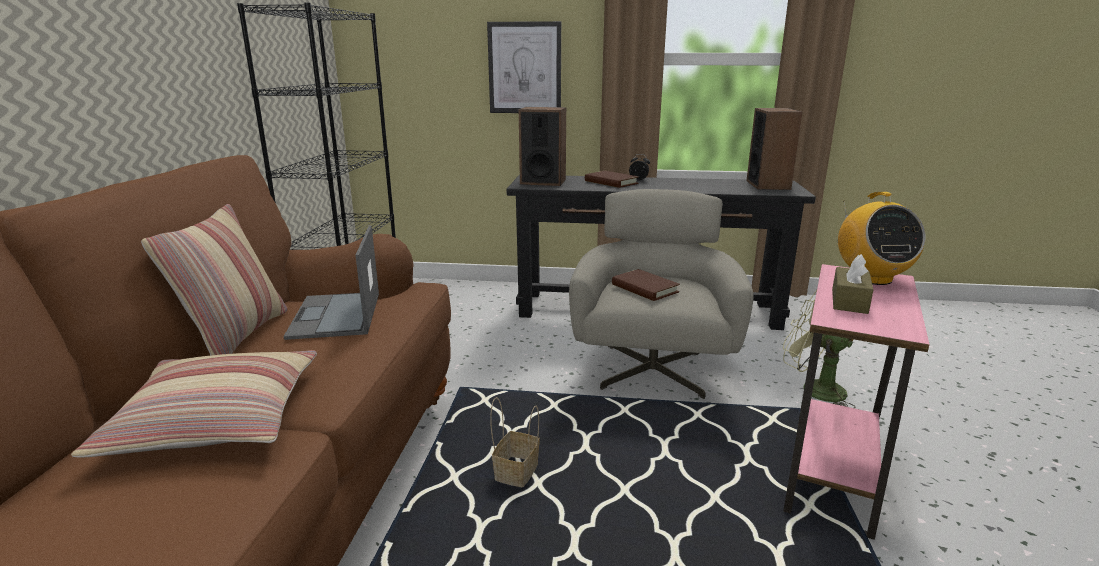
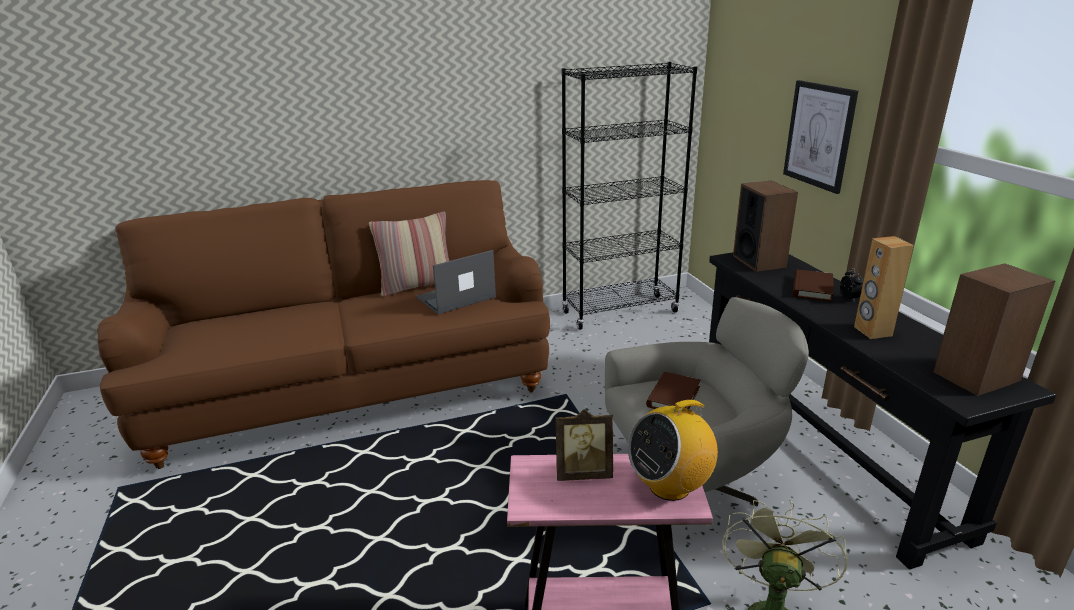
camera: 65 degrees right, 5 degrees up
pillow [71,350,317,457] -> none
basket [490,397,540,487] -> none
brown tissue box [832,254,874,314] -> picture frame [556,409,613,481]
none -> brown speaker [854,236,914,339]

